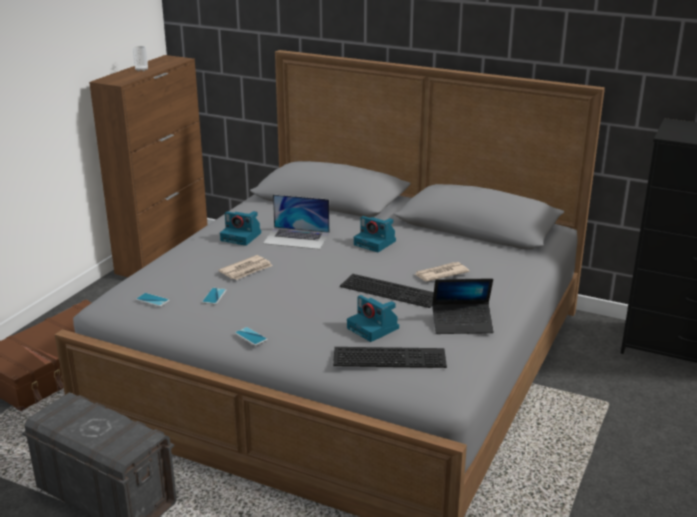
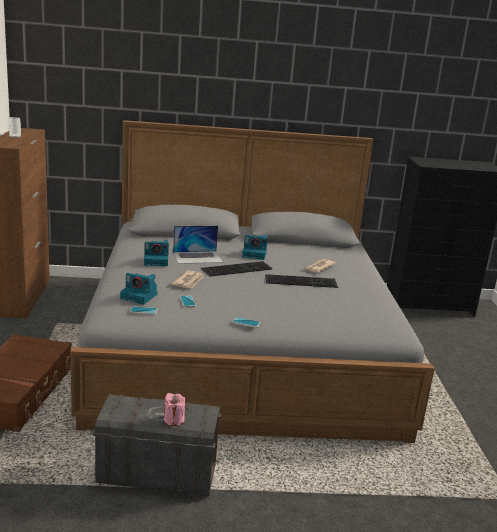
camera: 30 degrees left, 5 degrees down
keyboard [333,347,447,368] -> keyboard moved to [201,261,273,277]
camera [347,295,399,342] -> camera moved to [120,273,158,305]
laptop [432,278,494,334] -> none
none -> pink candle [164,393,185,426]

